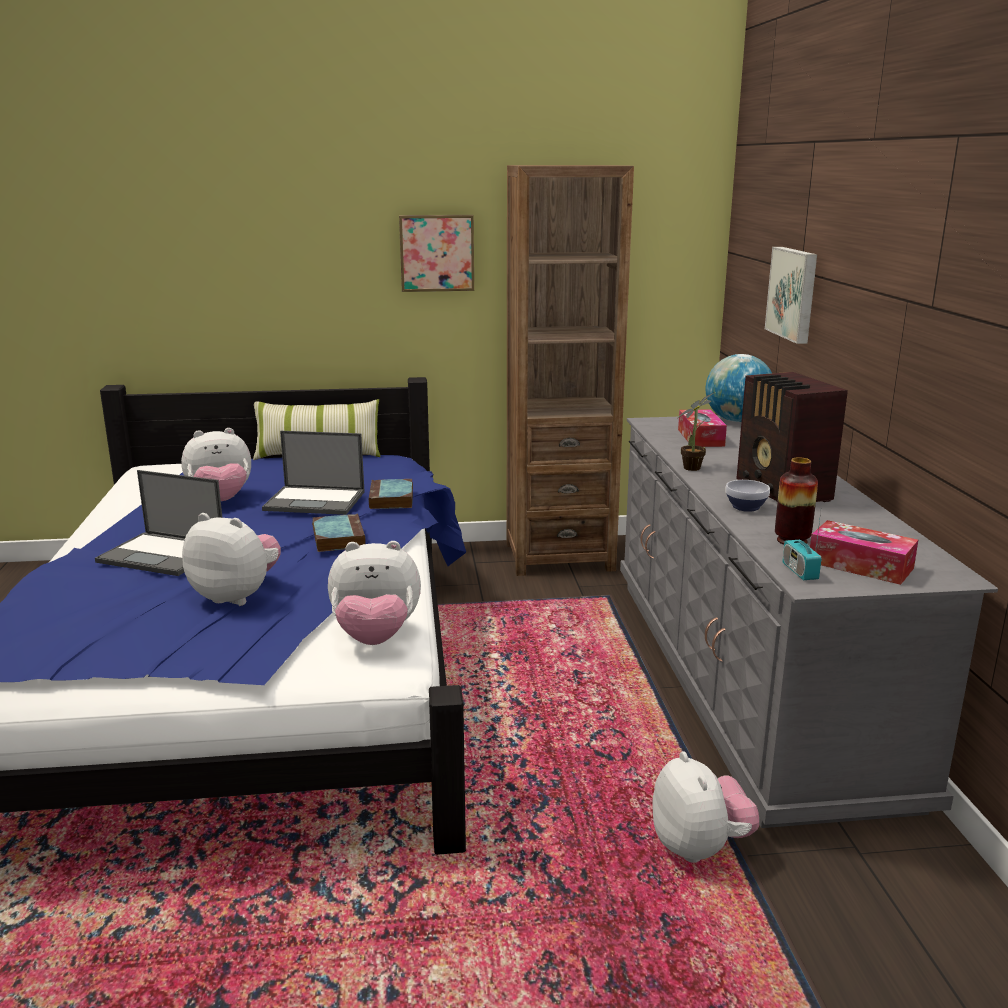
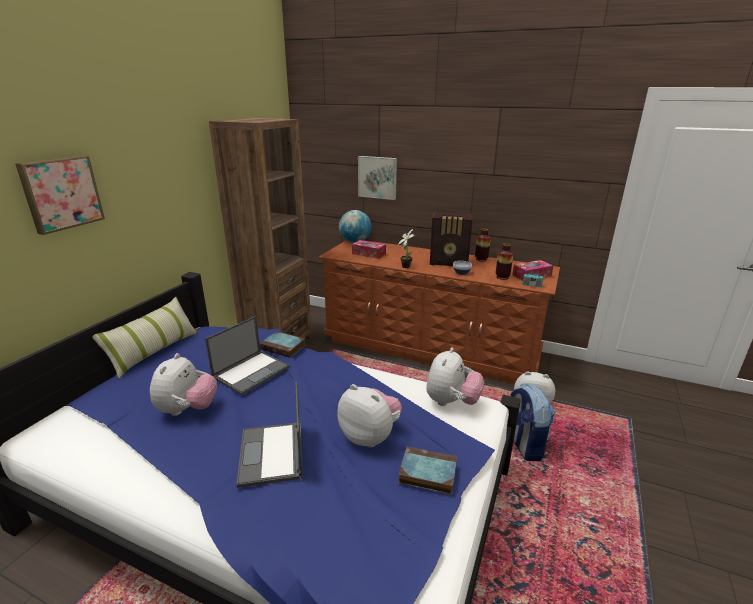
camera: 60 degrees left, 5 degrees up
laptop [95,470,223,576] -> laptop turned 120 degrees clockwise [236,382,303,488]
plush toy [182,513,281,606] -> plush toy turned 75 degrees clockwise [337,384,402,448]
book [312,514,366,552] -> book moved to [398,446,458,494]
picture [399,215,474,292] -> picture moved to [15,155,105,235]
grey dresser [620,415,998,828] -> brown dresser [318,240,560,384]
none -> vase [475,228,491,262]
none -> backpack [511,383,555,461]

